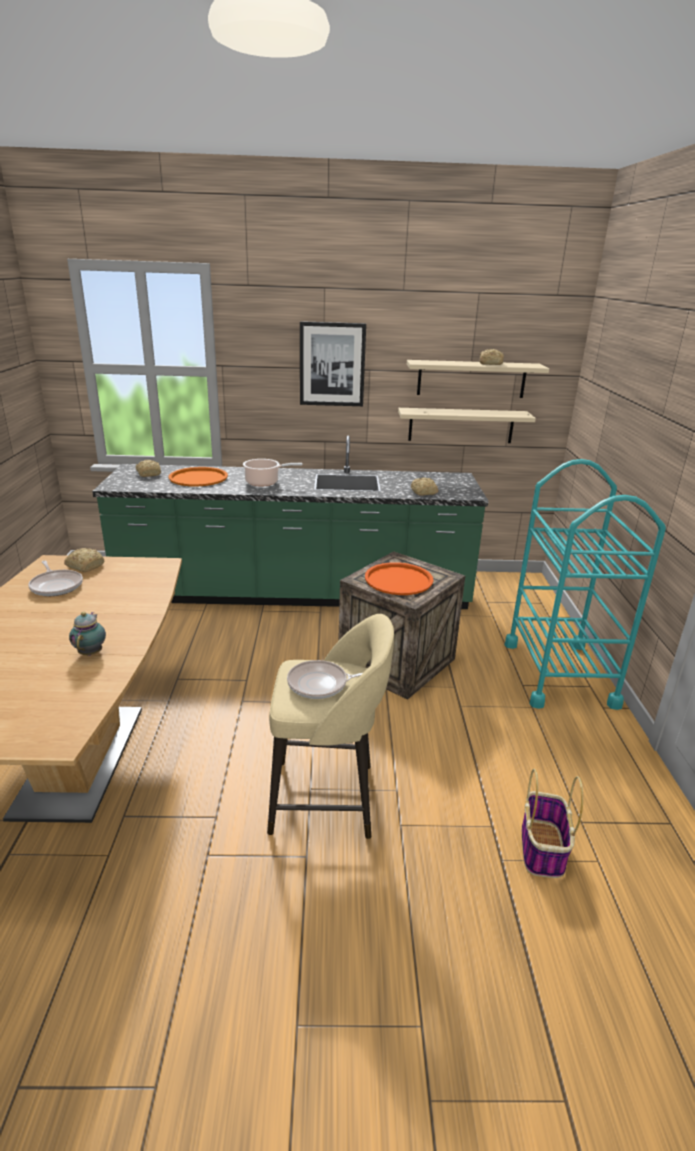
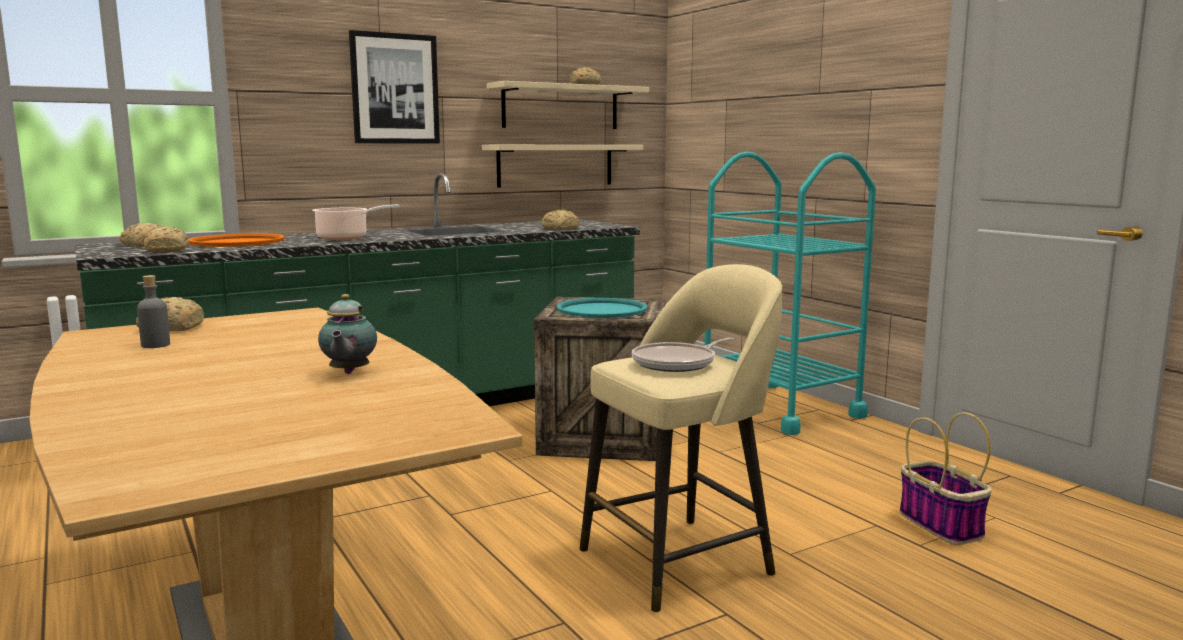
camera: 30 degrees left, 15 degrees down
frying pan [28,560,83,596] -> grey bottle [137,275,170,348]
teapot [69,612,106,656] -> teapot turned 150 degrees counterclockwise [318,294,377,374]
orange tray [365,562,433,595] -> turquoise tray [557,298,648,318]
none -> bread [143,226,188,252]

